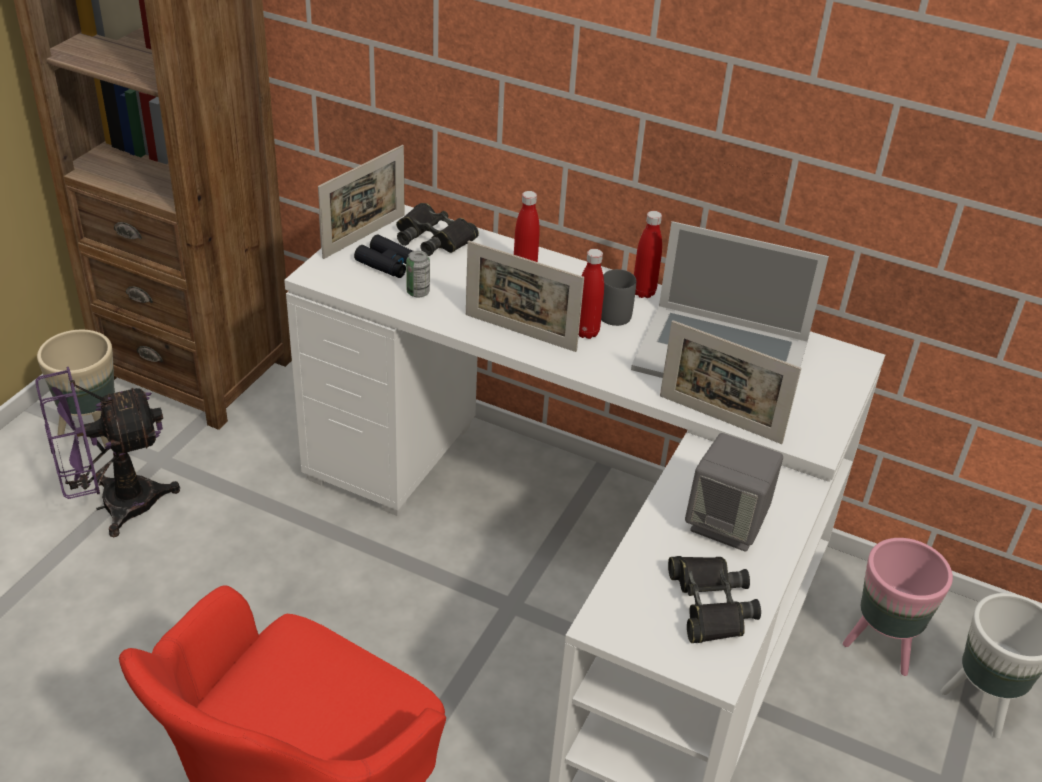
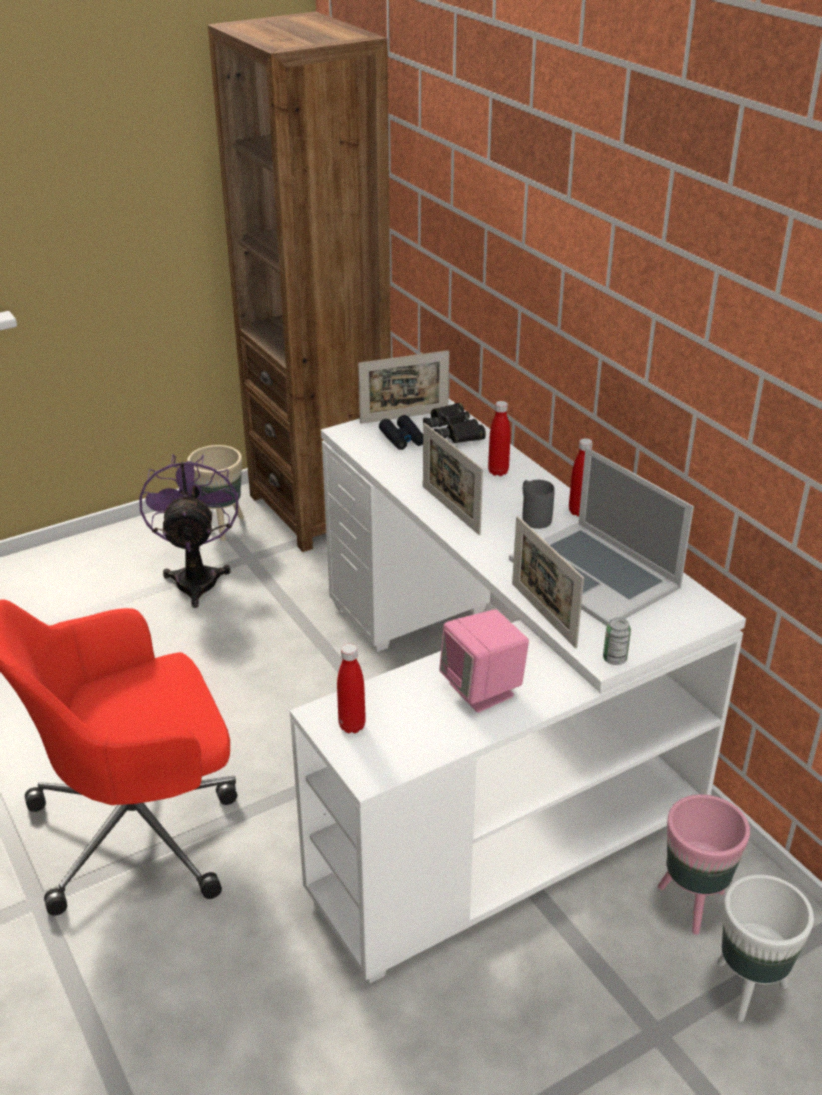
camera: 35 degrees right, 5 degrees down
purple fan [35,367,180,537] -> purple fan turned 75 degrees clockwise [139,454,238,608]
can [406,251,430,298] -> can moved to [603,618,631,665]
red bottle [579,249,604,339] -> red bottle moved to [337,644,366,733]
black binoculars [668,556,761,643] -> none
grey speaker [685,433,783,552] -> pink speaker [439,609,529,712]

